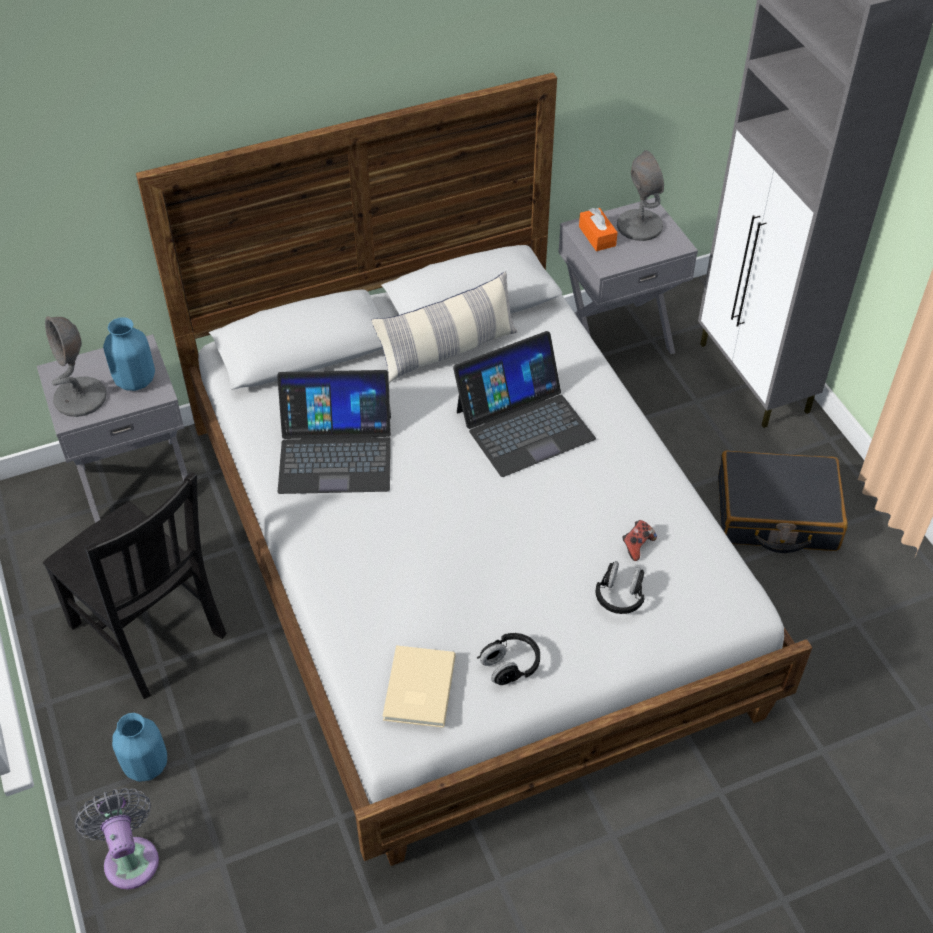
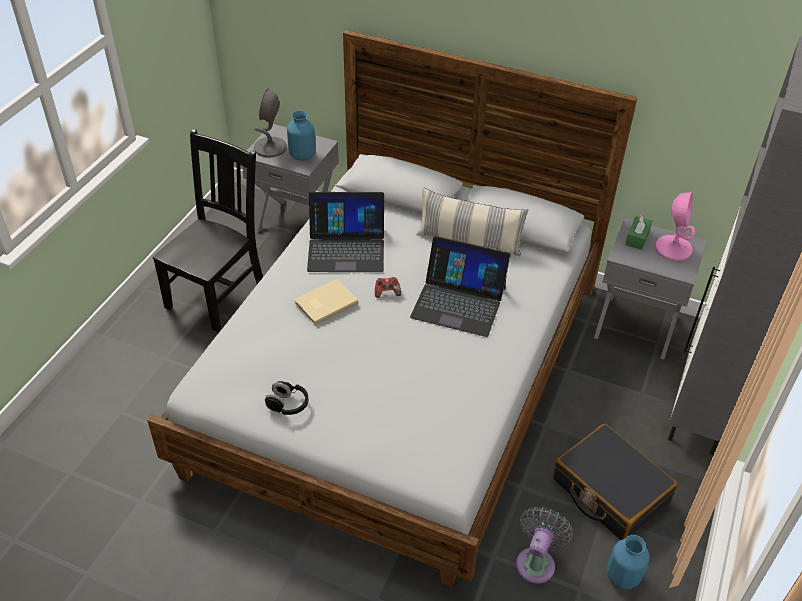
camera: 45 degrees right, 5 degrees down
black chair [43,472,227,699] -> black chair turned 150 degrees counterclockwise [153,129,263,332]
grey fan [75,788,159,889] -> grey fan moved to [516,507,573,584]
blue vase [112,713,167,782] -> blue vase moved to [607,535,649,589]
laptop [277,370,391,494] -> laptop turned 45 degrees counterclockwise [307,192,384,272]
beige book [383,645,456,728] -> beige book moved to [294,279,358,325]
orange tissue box [579,208,618,251] -> green tissue box [625,215,652,250]
black headphones [595,561,645,614] -> none
grey table lamp [617,150,664,241] -> pink table lamp [655,192,695,261]
game controller [622,520,657,561] -> game controller moved to [375,277,401,298]

